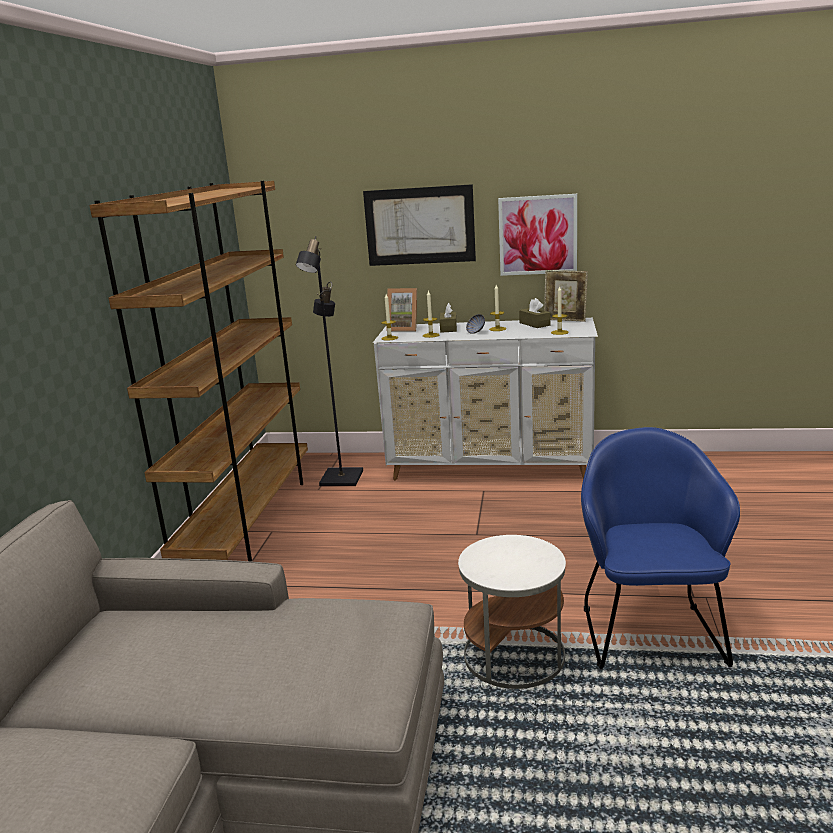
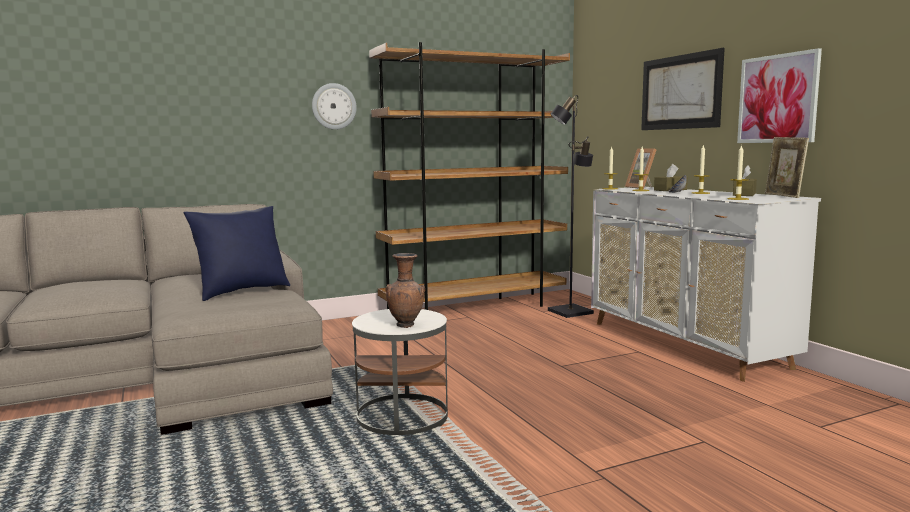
camera: 55 degrees right, 10 degrees down
blue armchair [581,427,740,669] -> none
none -> blue pillow [184,206,290,301]
none -> wall clock [312,83,357,130]
none -> brown vase [385,253,425,328]

